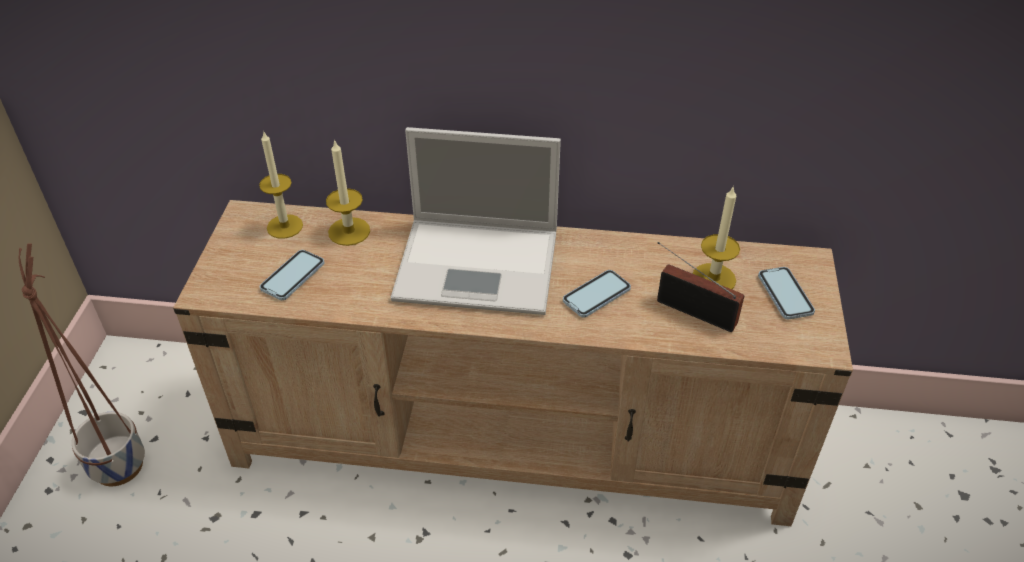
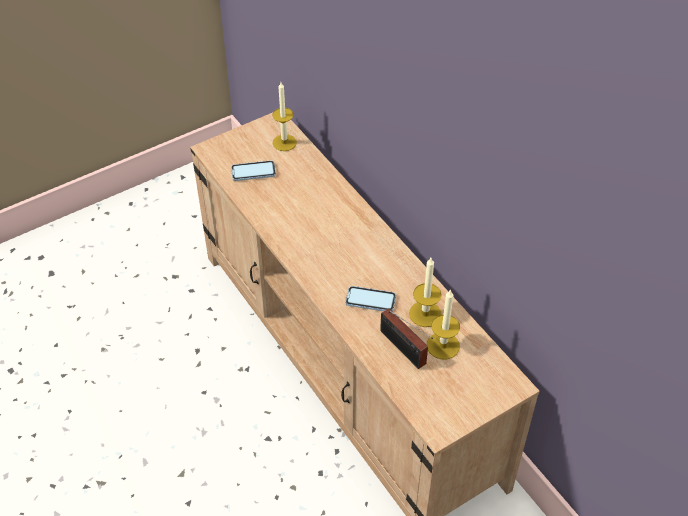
camera: 50 degrees right, 5 degrees up
planter [19,243,145,486] -> none
candle [326,139,370,246] -> candle moved to [409,258,442,327]
laptop [390,127,561,315] -> none
radio [657,242,744,332] -> radio turned 150 degrees clockwise [380,308,433,369]
phone [758,267,815,319] -> none

